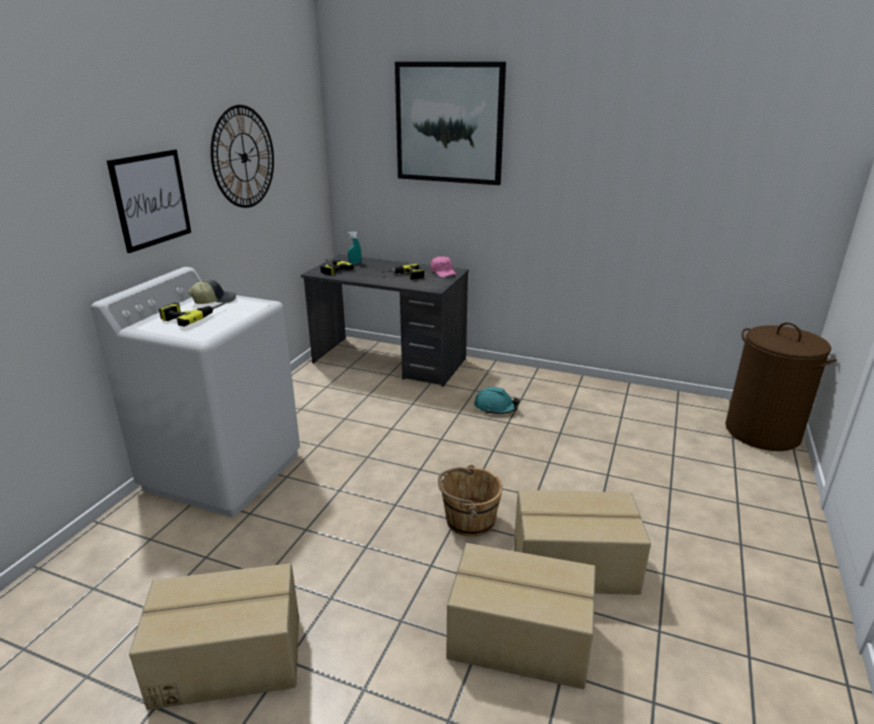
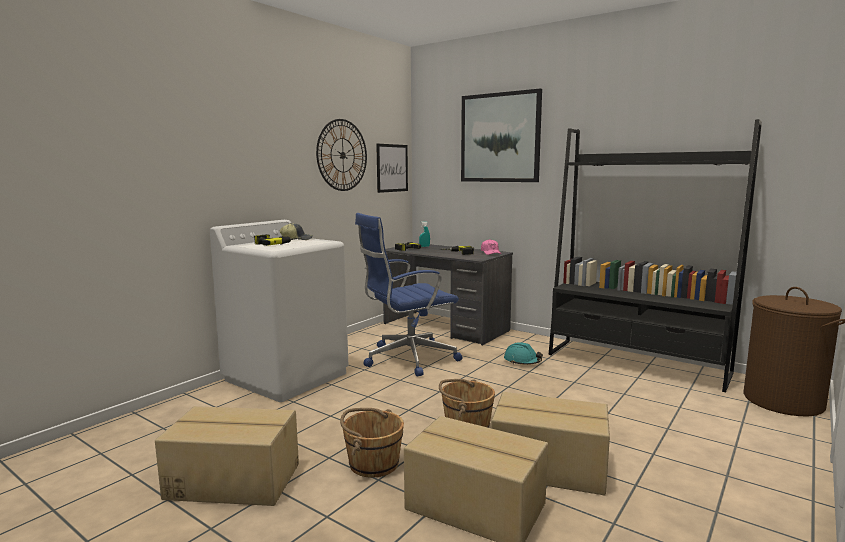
camera: 15 degrees right, 15 degrees down
picture [107,149,191,253] -> picture moved to [376,144,408,193]
none -> brown bucket [340,408,404,478]
none -> blue office chair [355,213,463,377]
none -> black bookcase [548,119,762,392]

